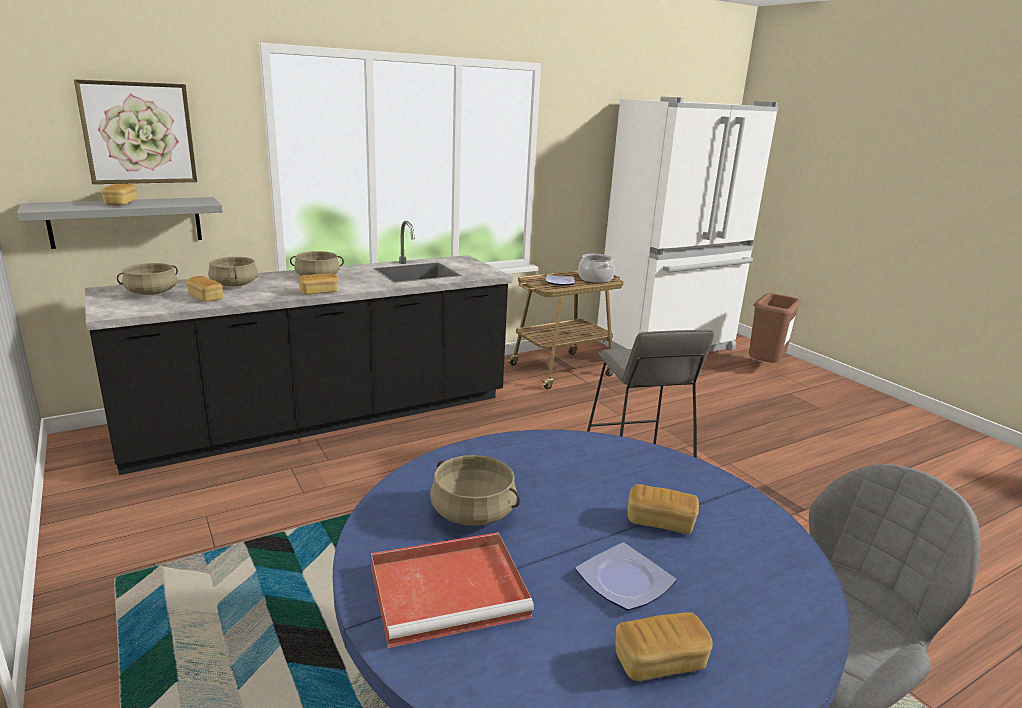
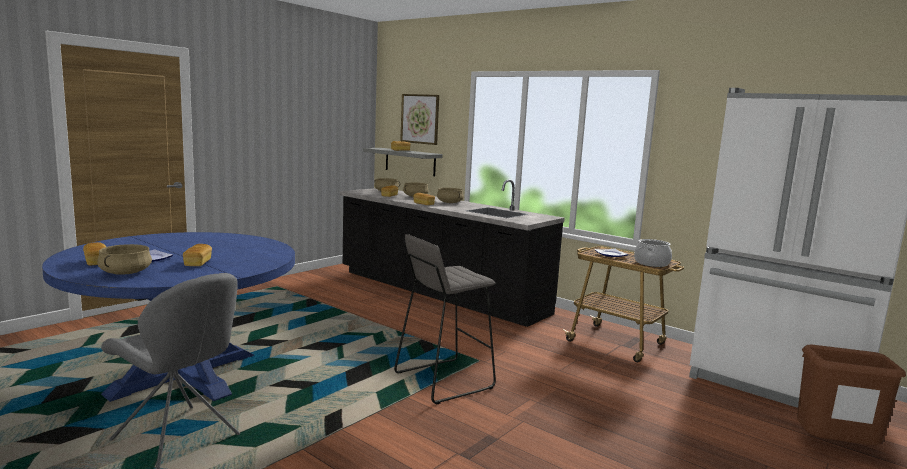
camera: 70 degrees right, 10 degrees down
red tray [371,532,534,648] -> none
beige cooking pot [430,455,520,526] -> beige cooking pot moved to [97,244,152,275]

